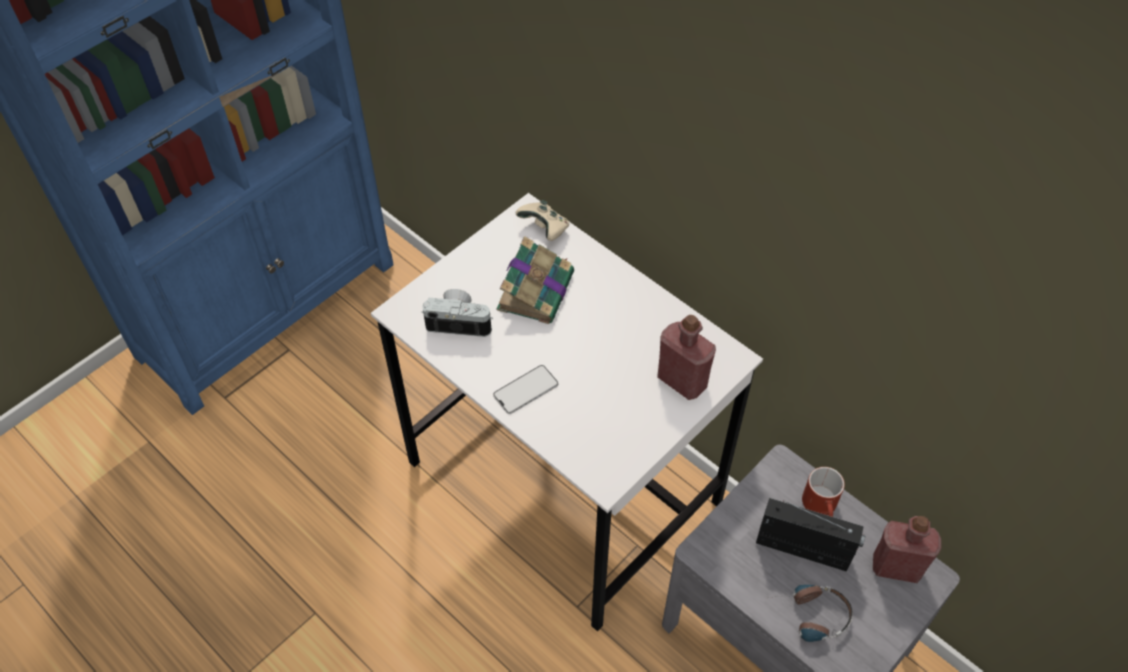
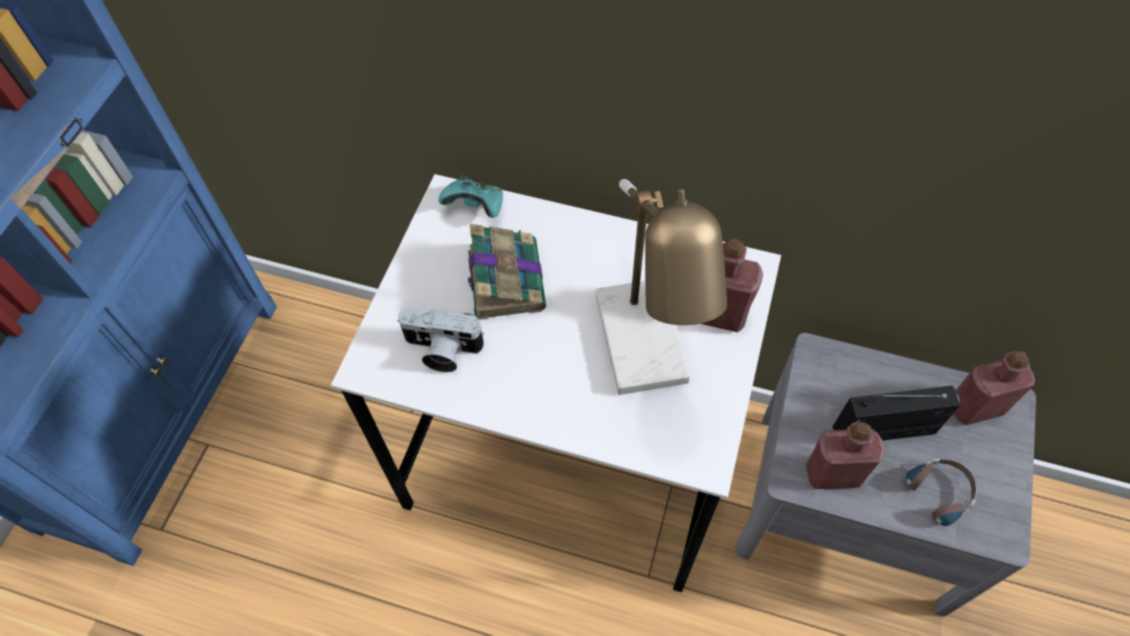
camera: 25 degrees left, 5 degrees up
camera [421,289,493,337] -> camera turned 150 degrees counterclockwise [397,308,484,372]
phone [493,365,558,414] -> none
beige game controller [516,200,570,241] -> turquoise game controller [438,175,503,218]
red mug [802,467,845,517] -> none
none -> table lamp [596,179,727,395]
none -> red bottle [806,422,885,489]

